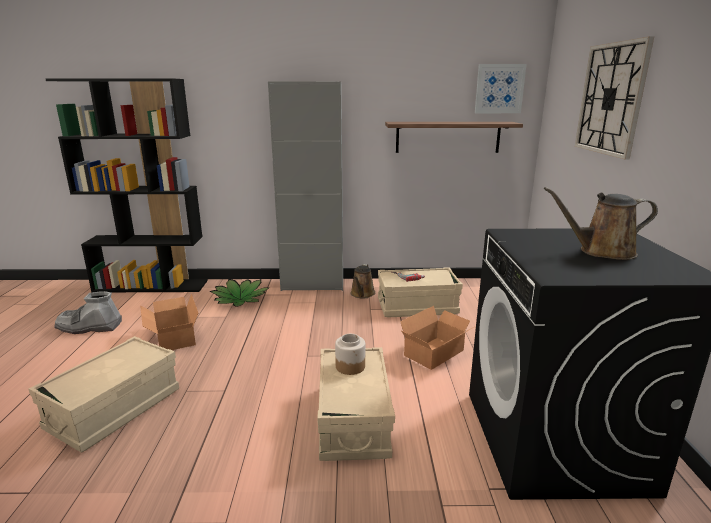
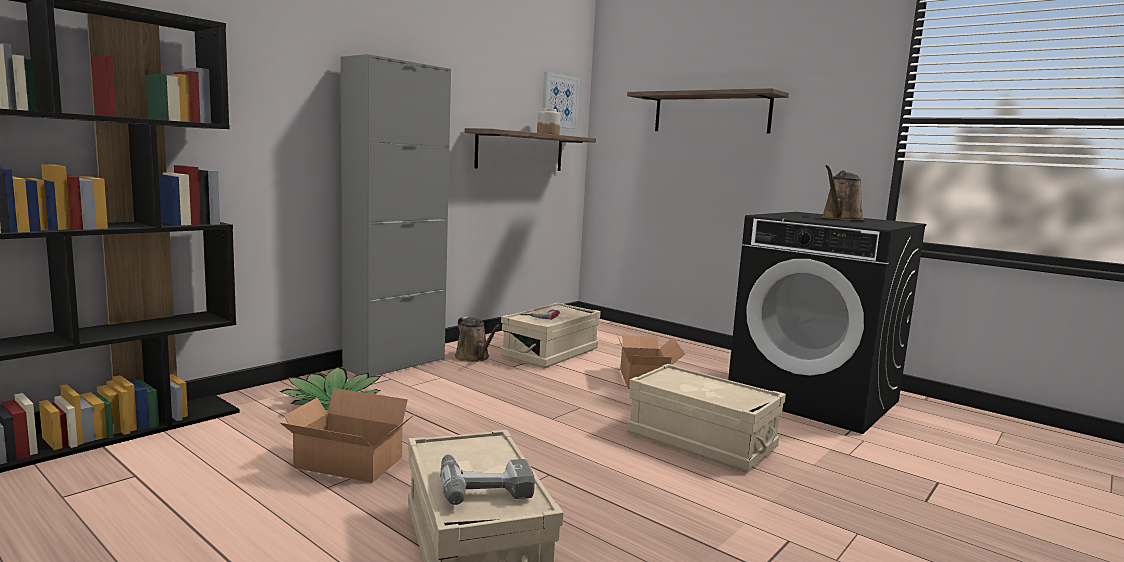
camera: 50 degrees left, 10 degrees down
grey boot [54,291,122,334] -> none
jar [335,334,365,375] -> jar moved to [537,108,561,135]
wall clock [575,36,654,159] -> shelf [627,88,789,133]
none -> power drill [440,454,535,505]

